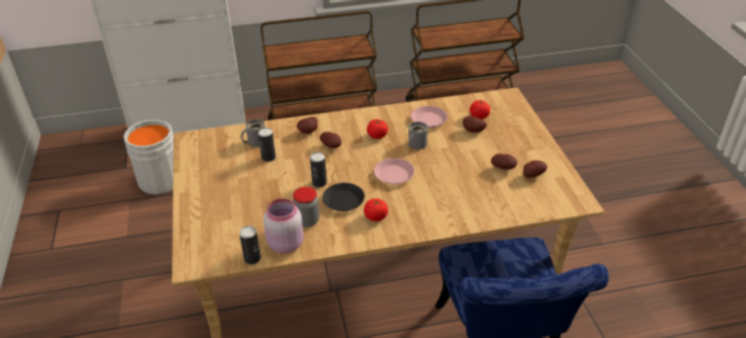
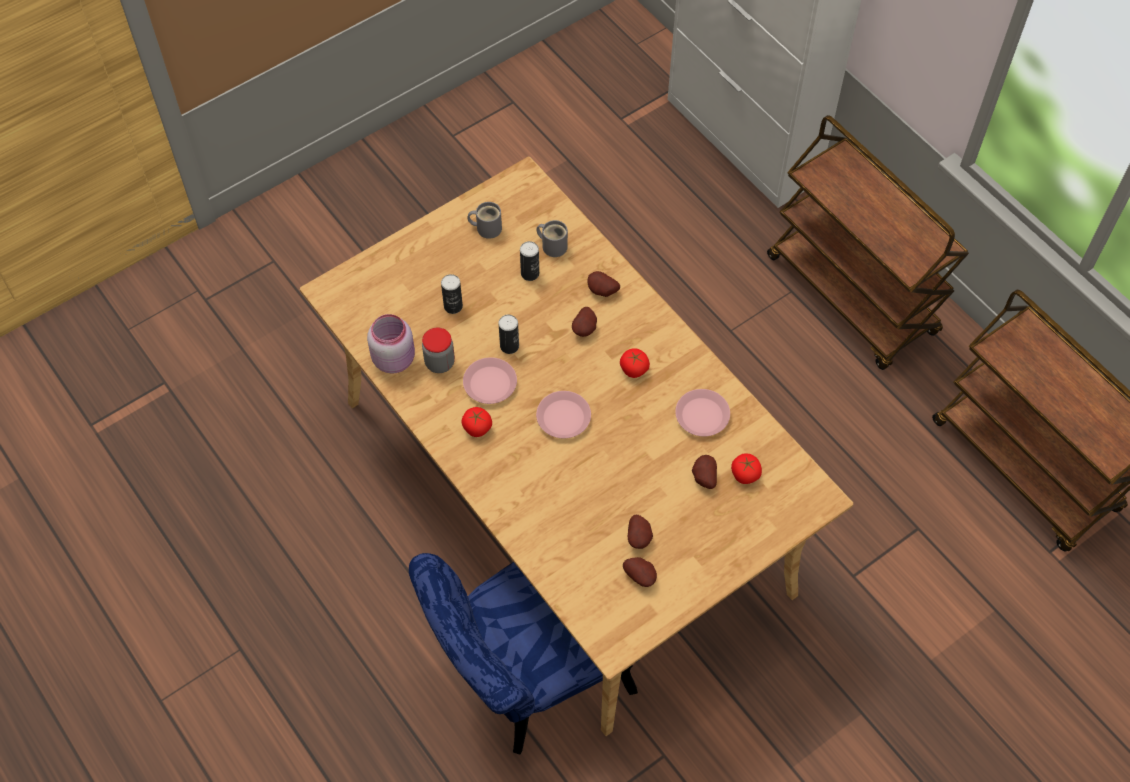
camera: 65 degrees right, 20 degrees up
grey bucket [123,120,174,194] -> none
can [239,226,261,264] -> can moved to [441,274,463,314]
black plate [322,183,365,211] -> pink plate [463,357,517,404]
grey mug [408,122,428,150] -> grey mug moved to [467,202,502,239]

